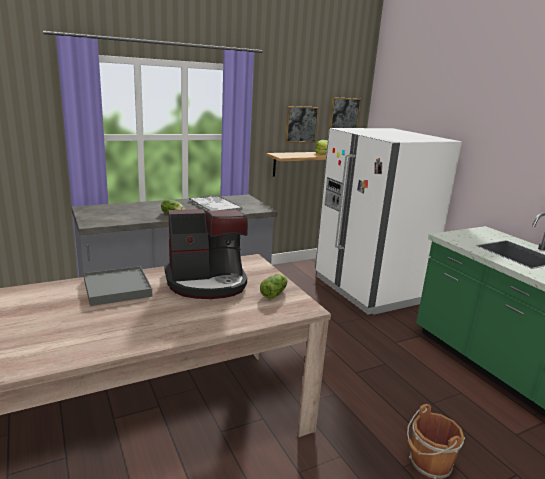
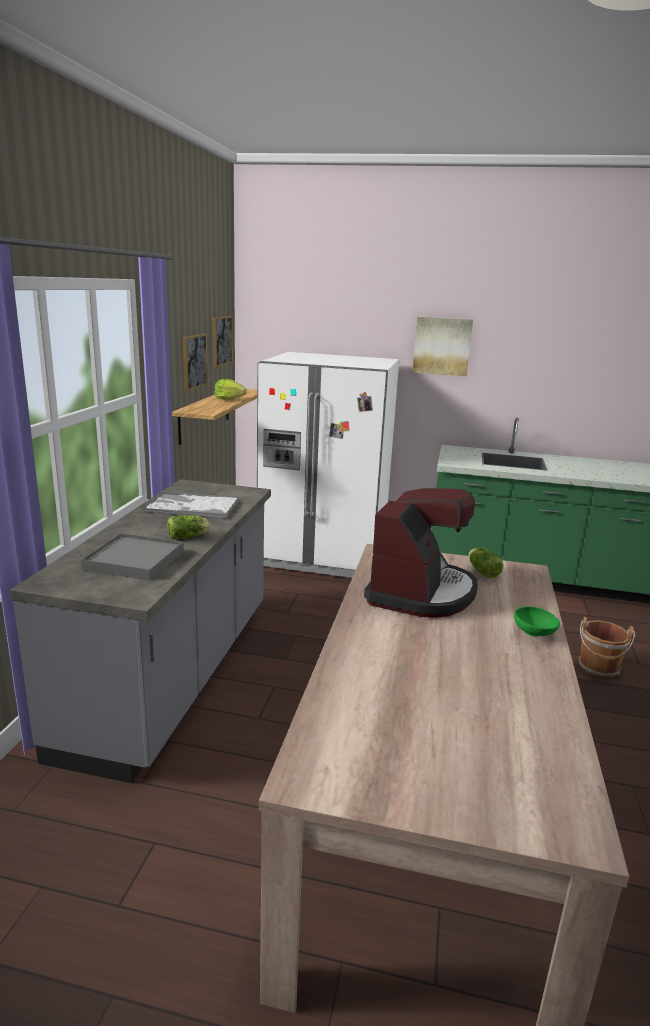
camera: 50 degrees left, 0 degrees up
grey tray [84,266,152,306] -> grey tray moved to [81,533,184,580]
none -> picture [412,317,473,376]
none -> green bowl [514,606,560,636]

